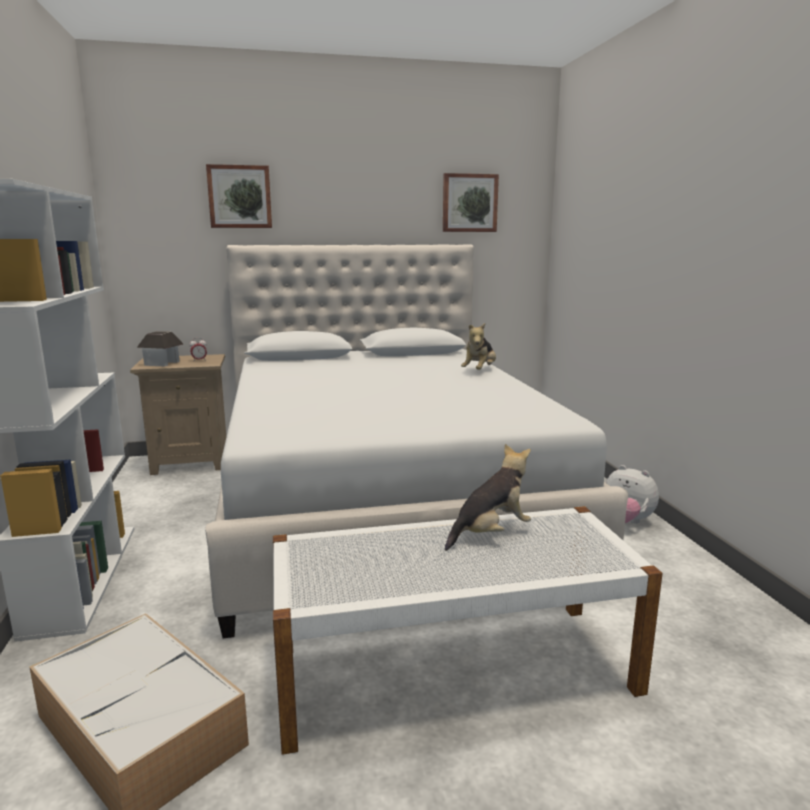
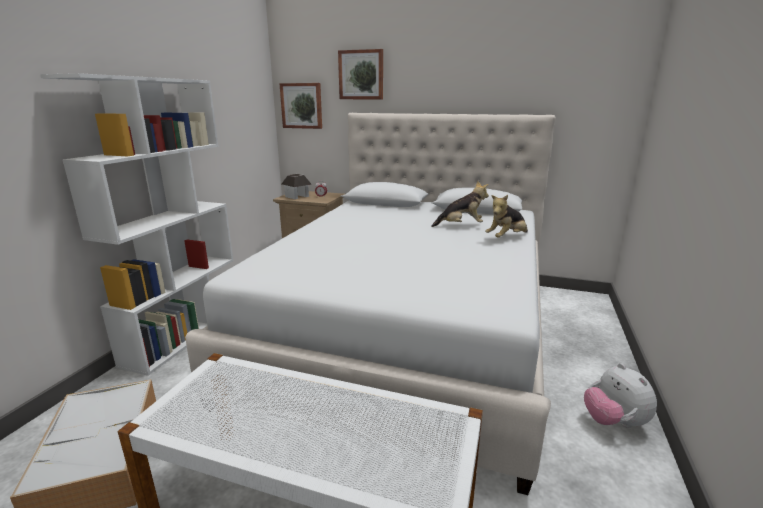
camera: 30 degrees right, 5 degrees up
picture [443,173,499,232] -> picture moved to [279,83,322,129]
plush toy [445,444,531,551] -> plush toy moved to [431,181,489,227]

